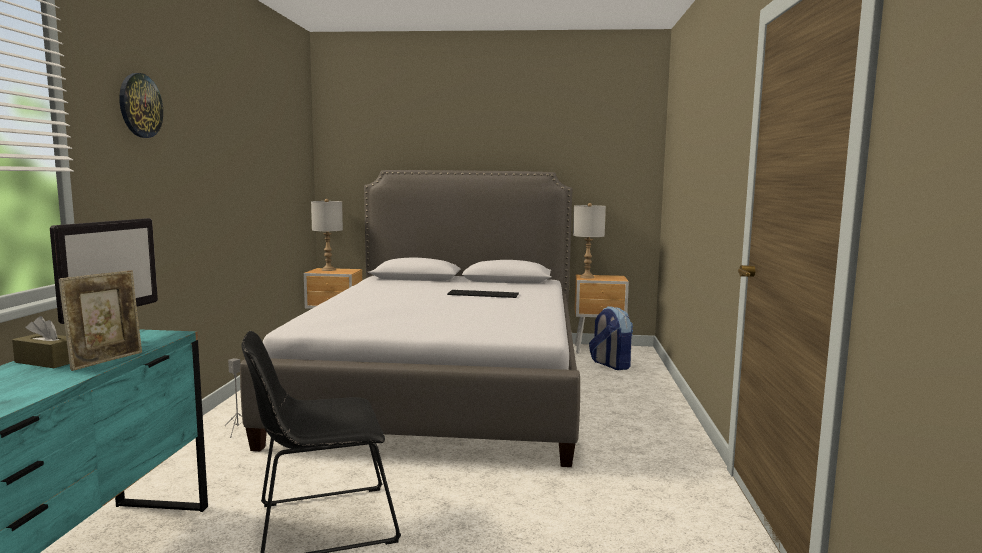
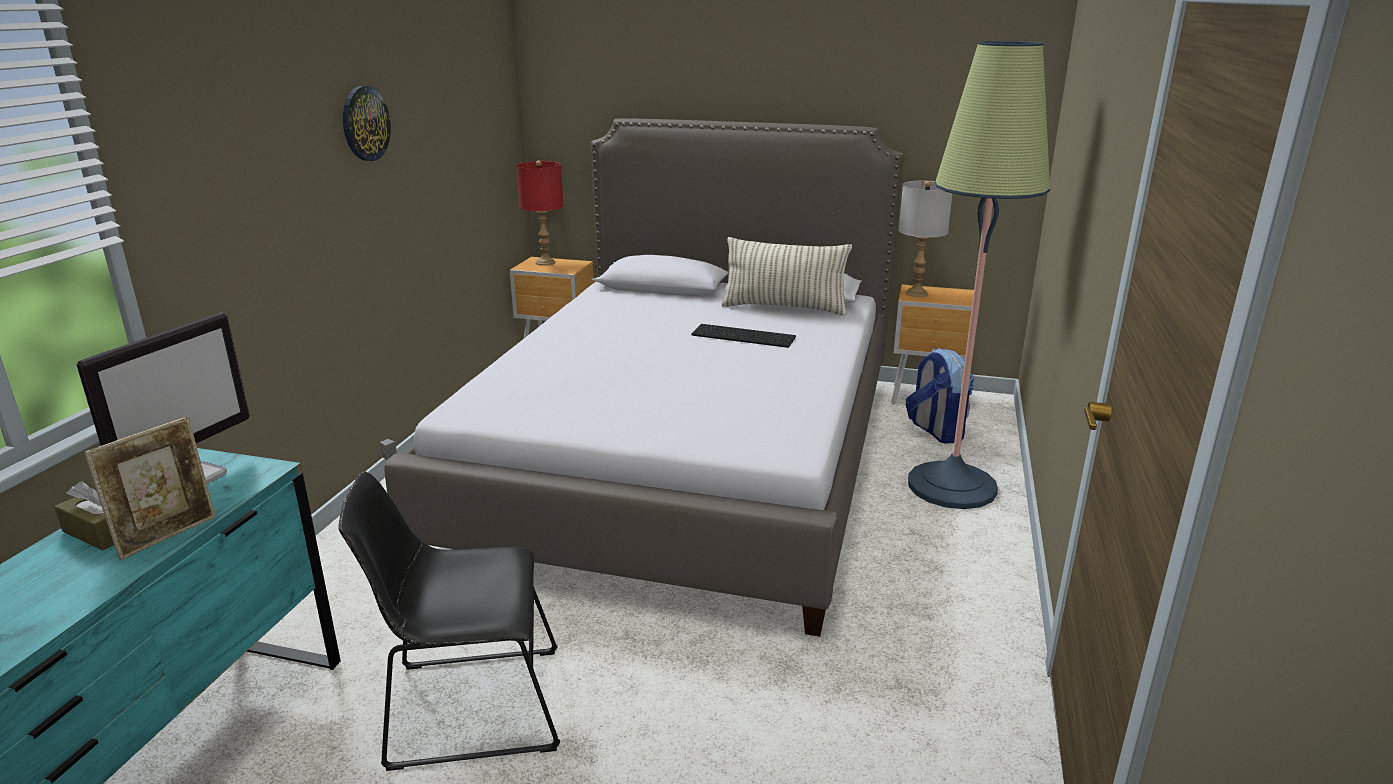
camera: 10 degrees right, 15 degrees up
wall clock [119,73,163,138] -> wall clock moved to [343,86,391,161]
grey table lamp [311,199,343,271] -> red table lamp [516,161,563,266]
none -> pillow [722,237,852,316]
none -> floor lamp [908,41,1050,509]

